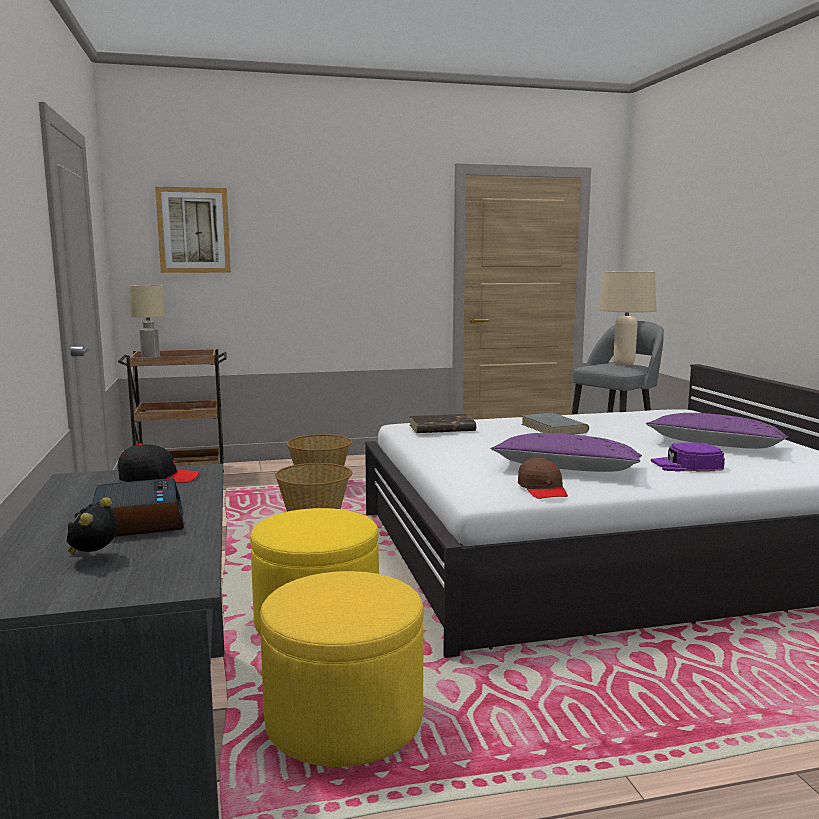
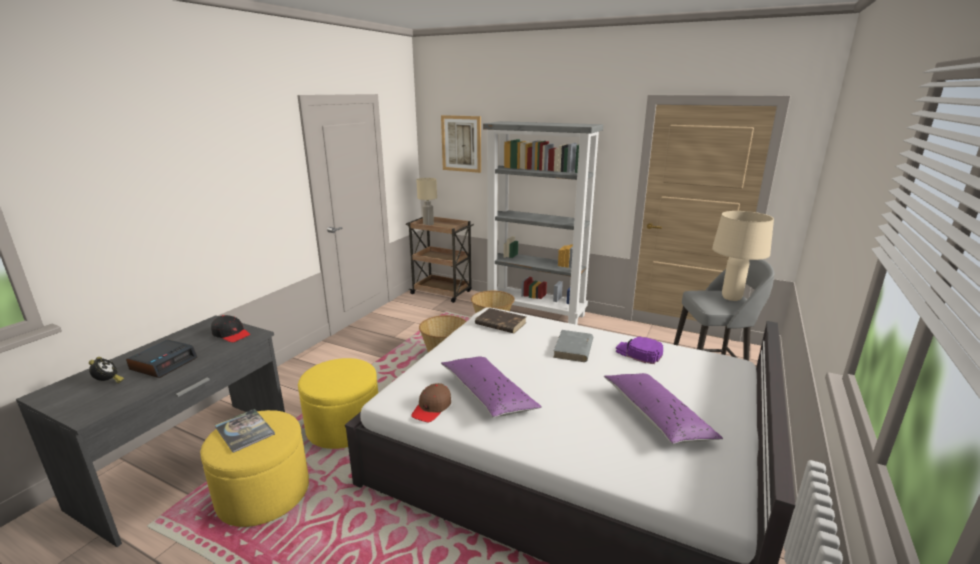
camera: 40 degrees right, 10 degrees up
alarm clock [67,497,118,555] -> alarm clock turned 105 degrees clockwise [89,357,124,383]
purple cap [651,442,725,472] -> purple cap moved to [616,337,663,364]
none -> book [215,409,275,453]
none -> grey bookcase [483,121,603,325]

